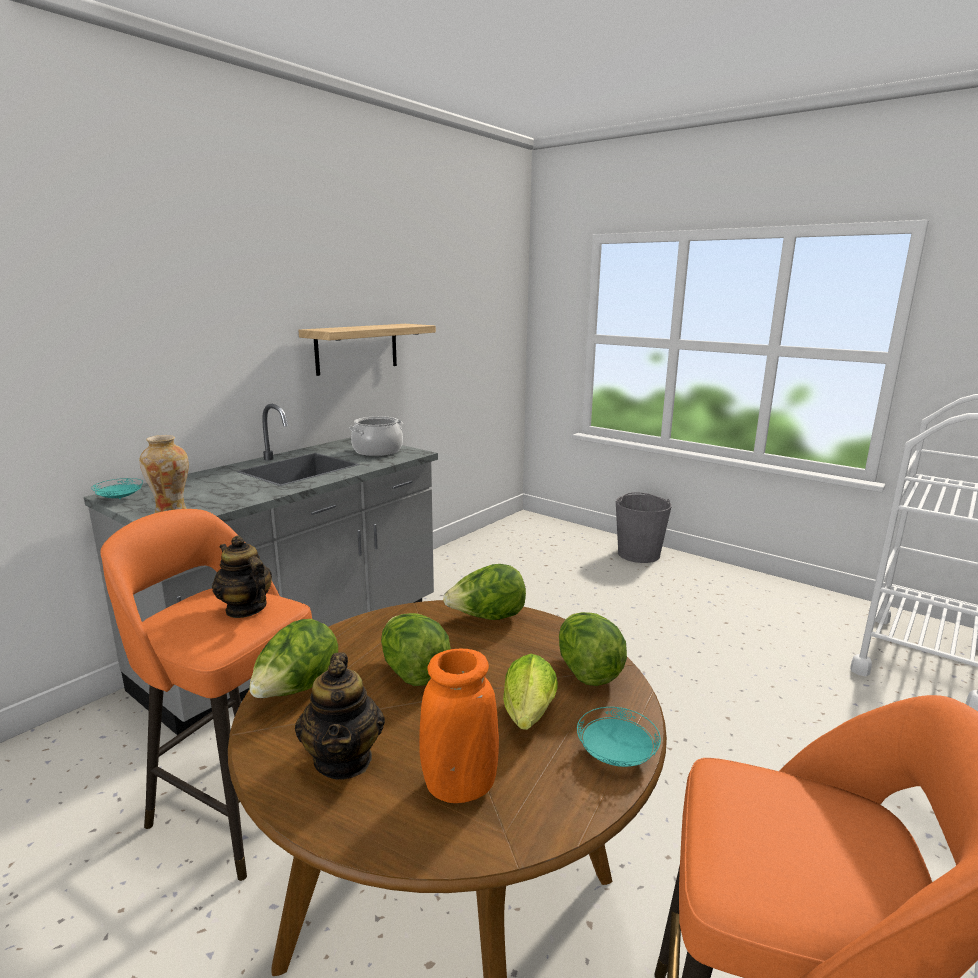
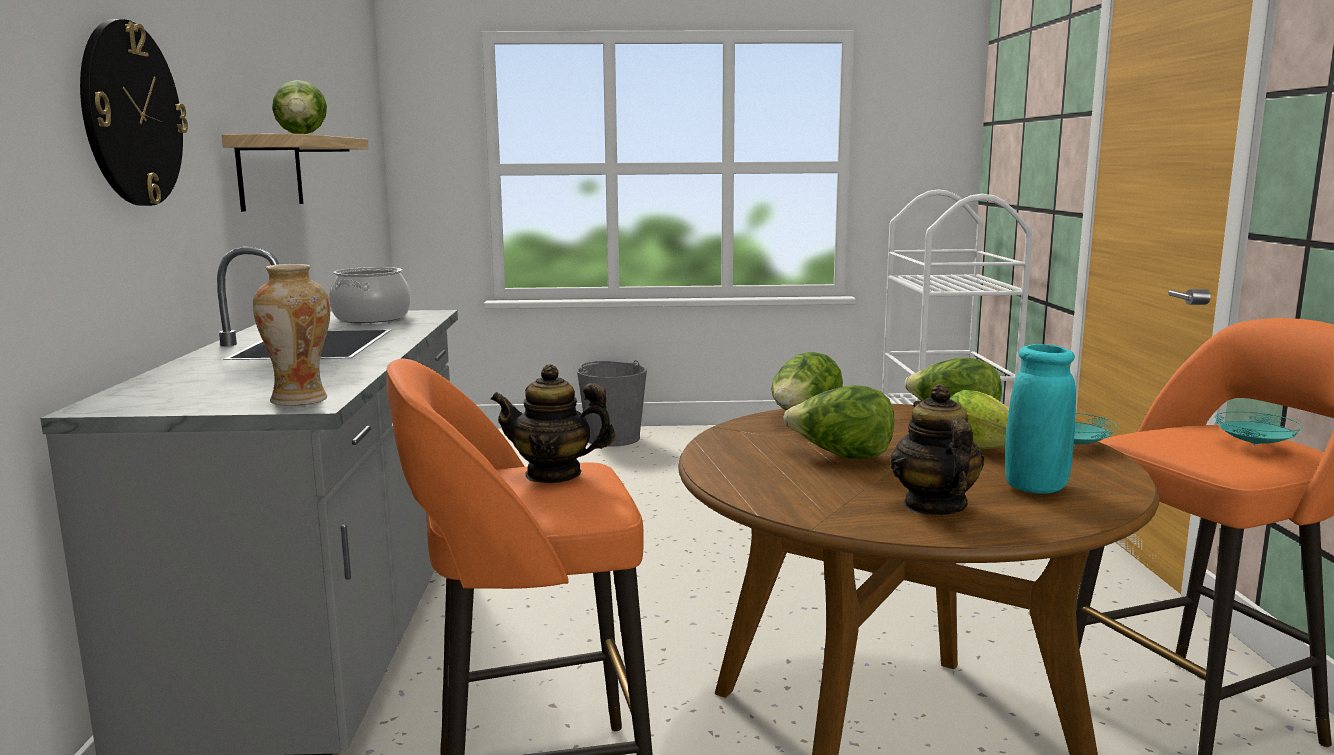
camera: 40 degrees left, 5 degrees down
turquoise plate [91,478,143,499] -> turquoise plate moved to [1215,411,1303,446]
lettuce [249,619,338,698] -> lettuce moved to [272,80,327,134]
teapot [295,652,385,779] -> teapot turned 135 degrees counterclockwise [890,384,984,515]
orange vase [419,649,499,803] -> turquoise vase [1005,344,1076,494]
none -> wall clock [80,19,188,206]

